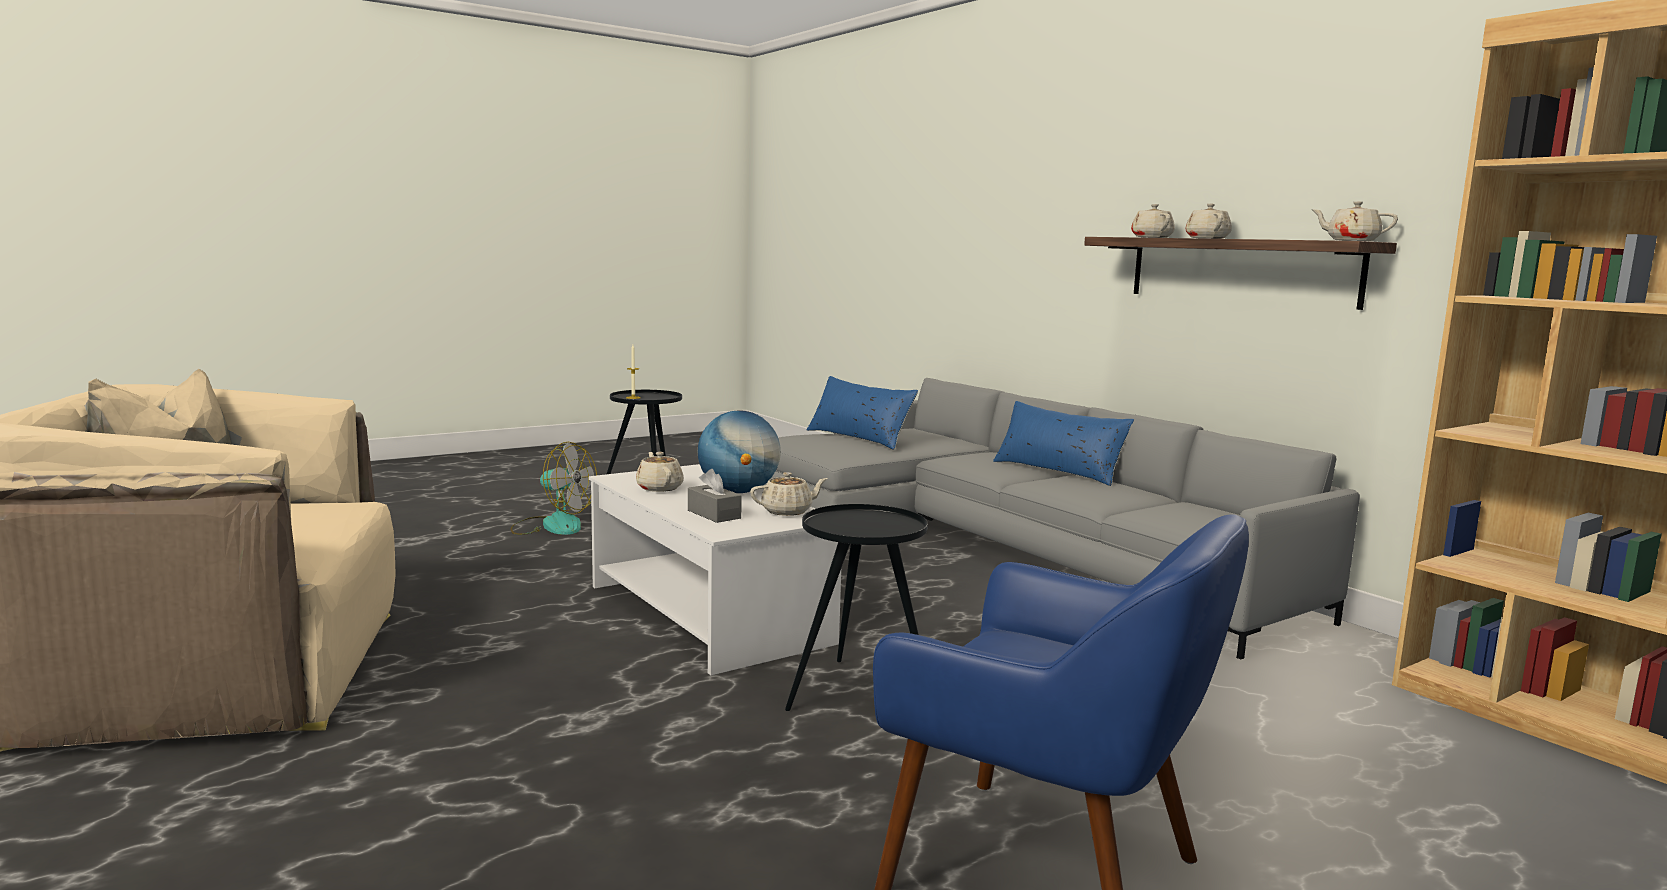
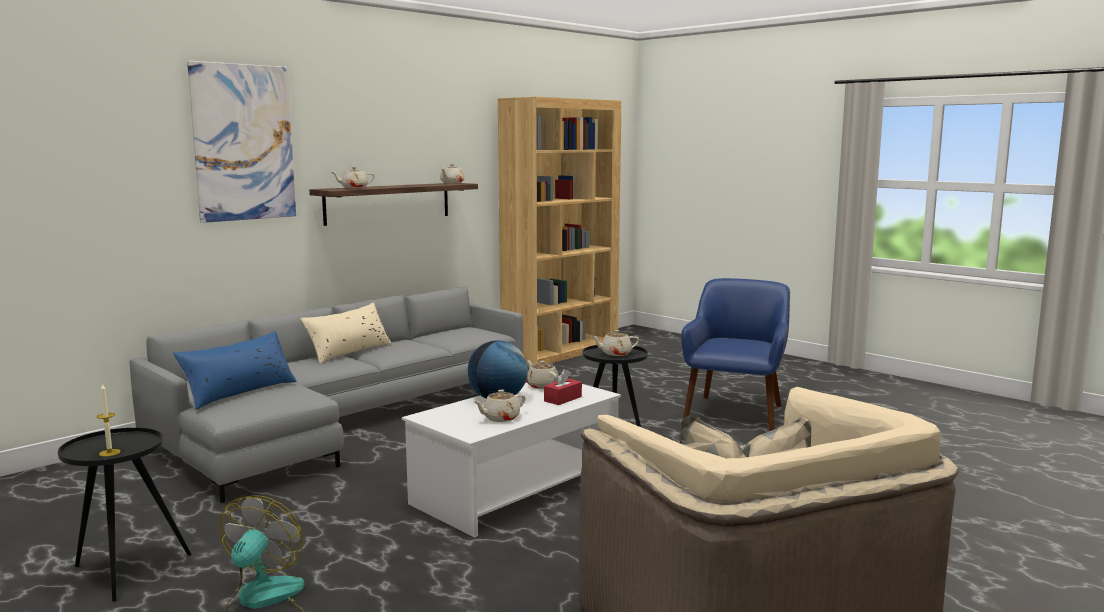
camera: 100 degrees left, 0 degrees up
grey tissue box [688,469,742,523] -> red tissue box [544,369,582,405]
blue pillow [993,401,1134,486] -> beige pillow [300,303,392,364]
beige teapot [1185,203,1232,239] -> beige teapot moved to [591,330,639,356]
none -> picture [187,61,296,223]

